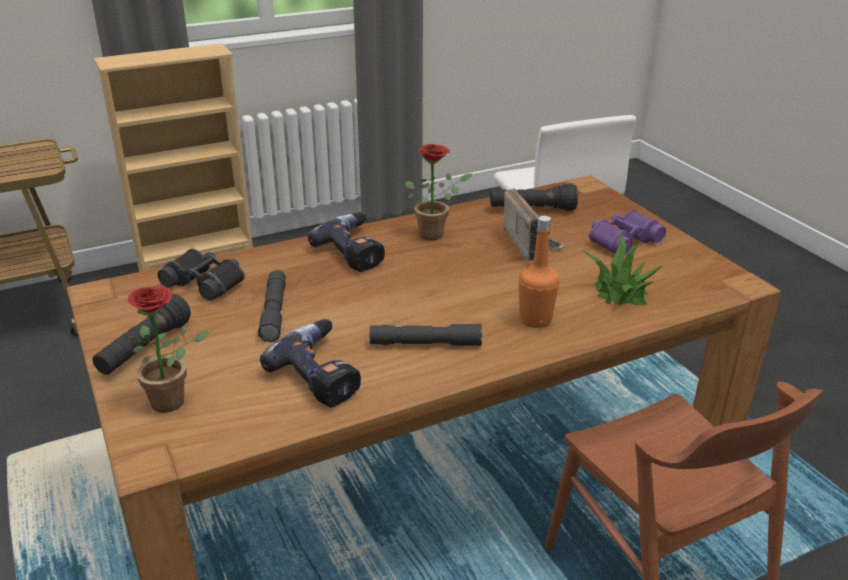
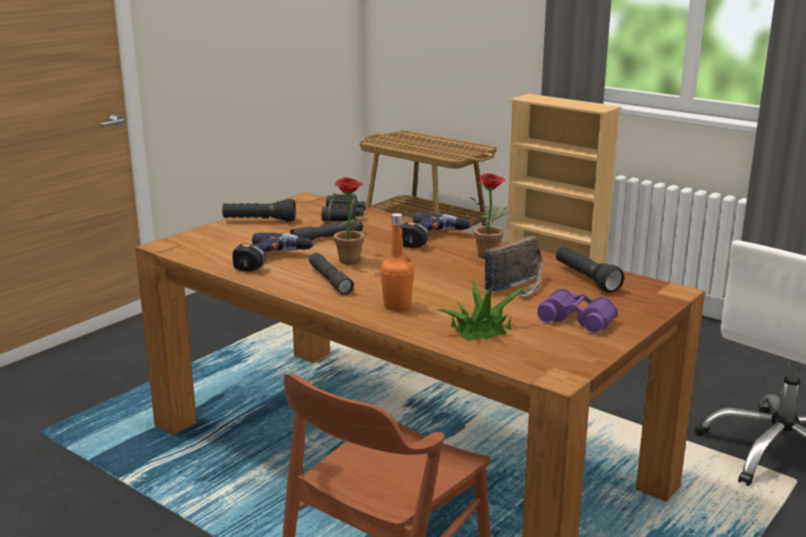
camera: 65 degrees right, 10 degrees down
potted plant [125,286,209,413] -> potted plant moved to [329,177,367,264]

